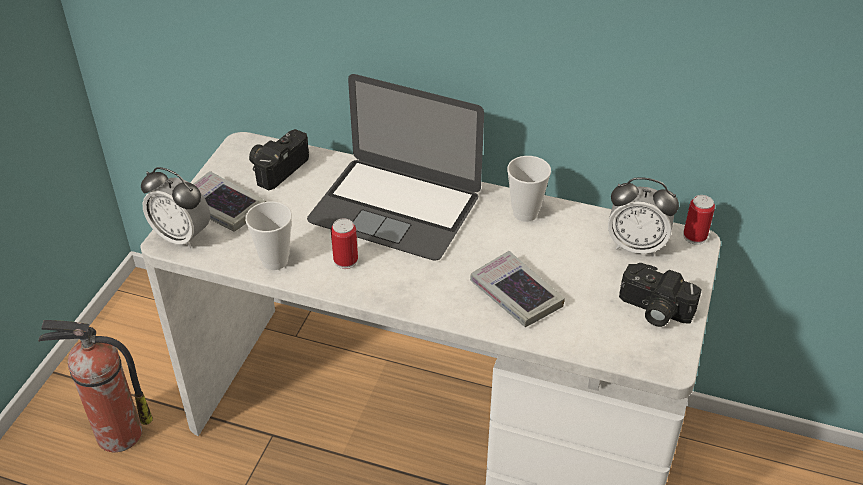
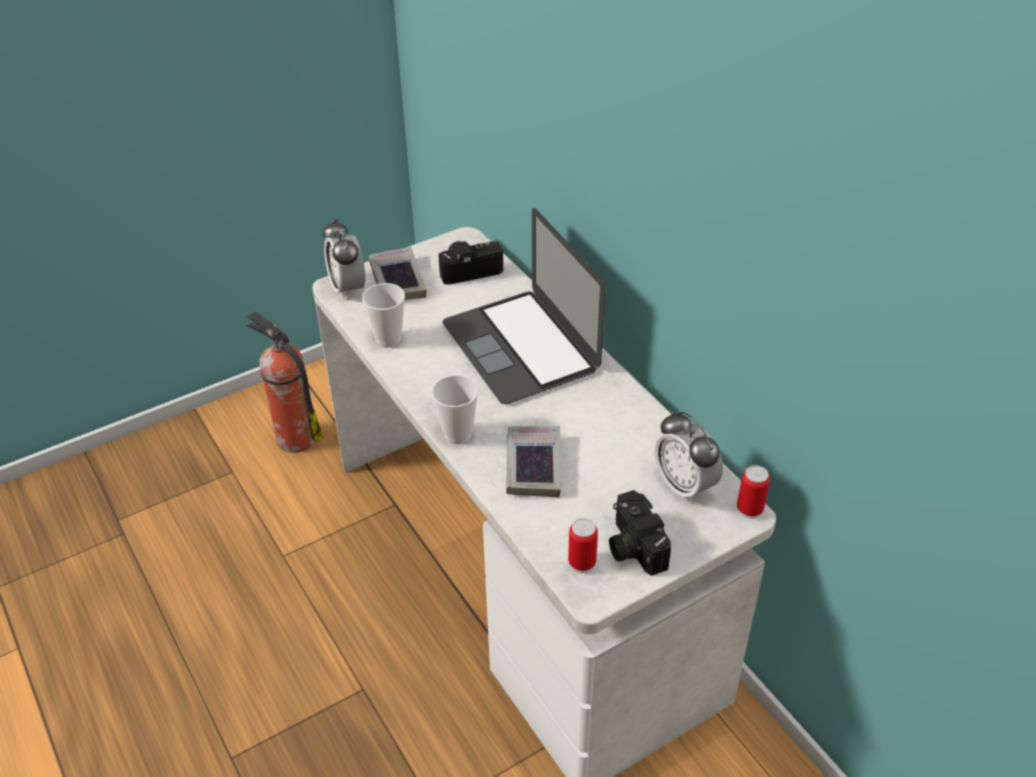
camera: 40 degrees right, 0 degrees up
can [331,218,358,269] -> can moved to [568,518,598,573]
cup [507,156,551,222] -> cup moved to [432,375,479,444]

